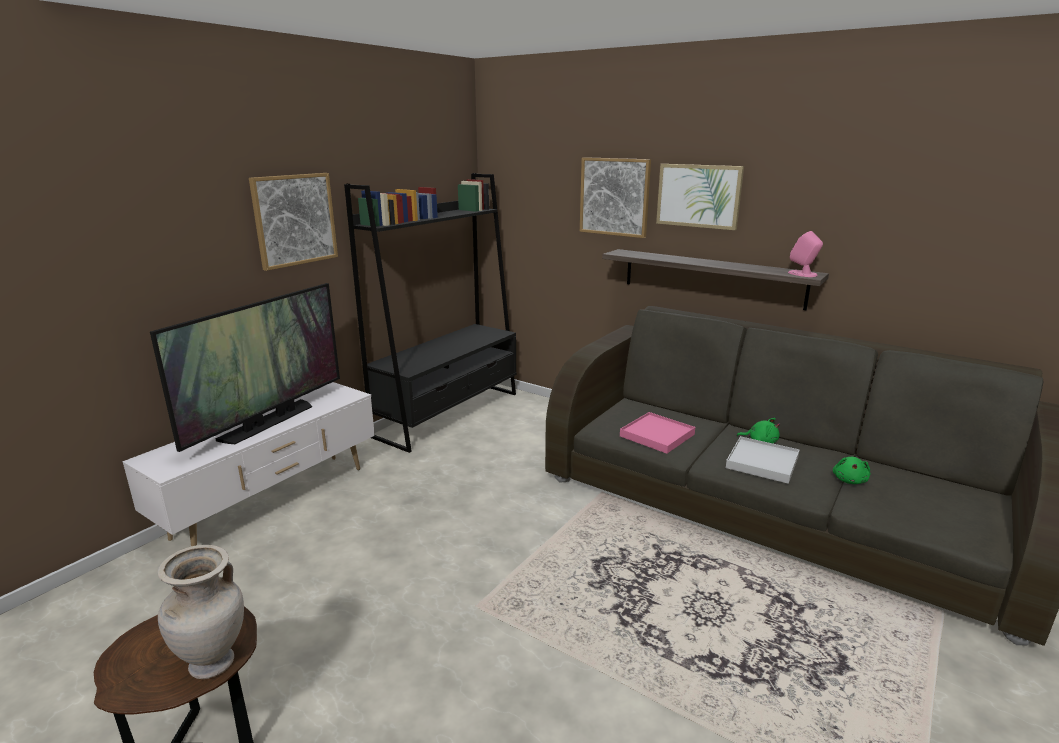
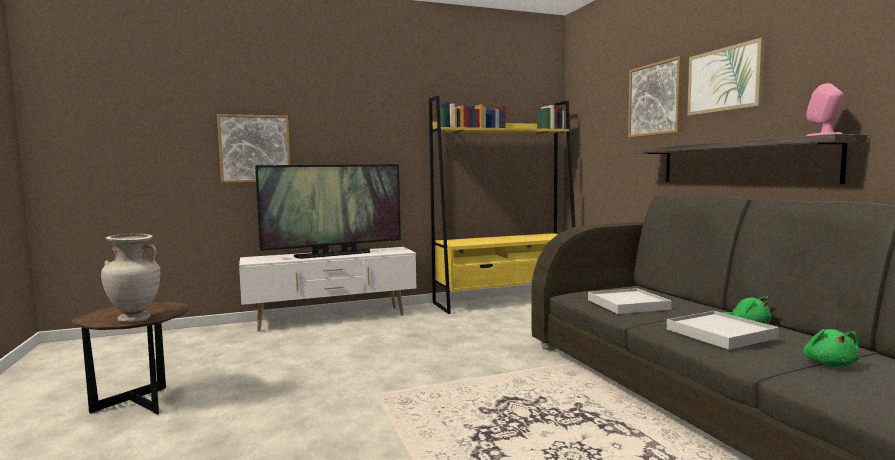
camera: 35 degrees right, 15 degrees down
picture [249,173,338,271] -> picture moved to [217,114,290,183]
black bookcase [344,173,516,453] -> yellow bookcase [429,96,575,314]
pink tray [620,412,695,454] -> white tray [588,288,672,314]
green plush toy [833,457,870,484] -> green plush toy turned 45 degrees counterclockwise [803,329,860,367]

